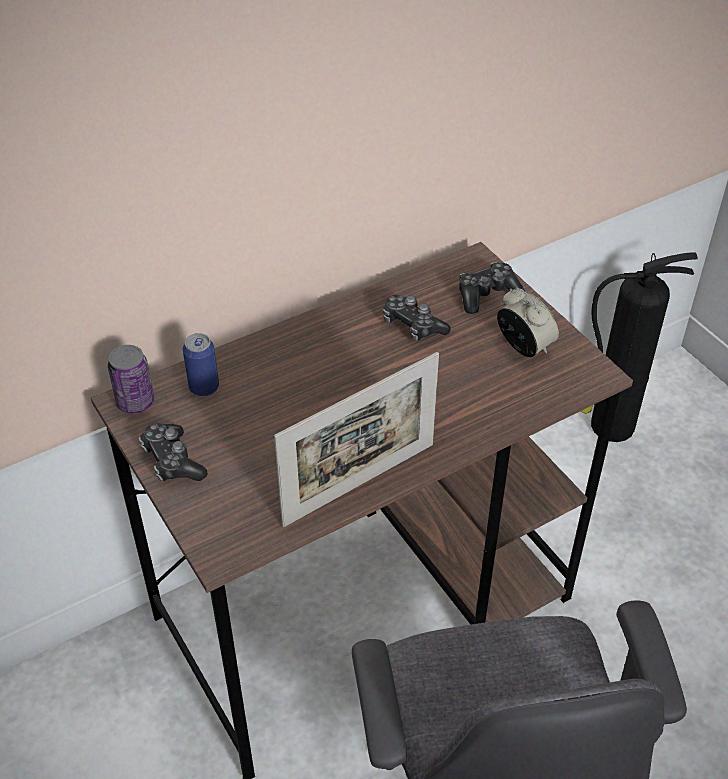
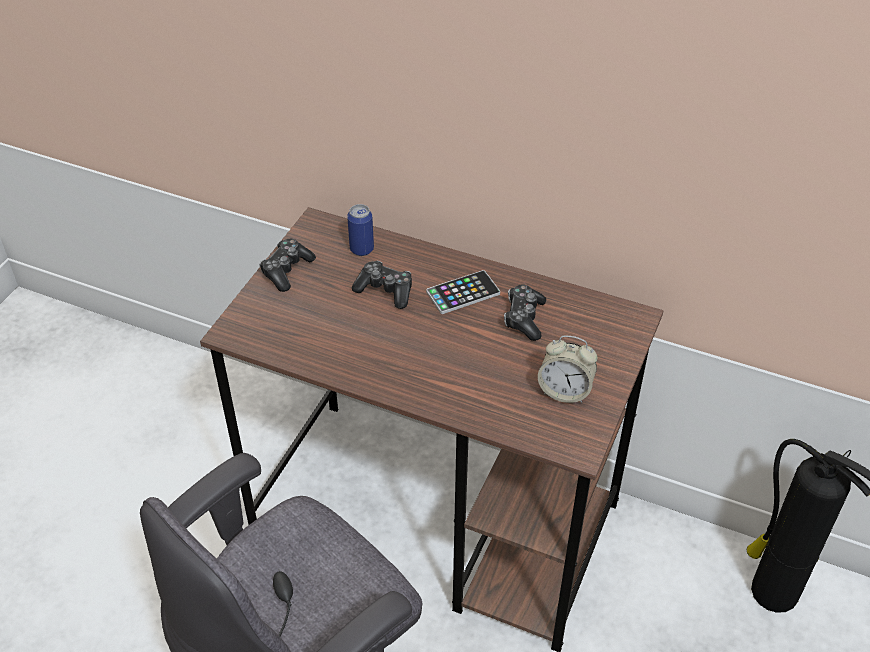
camera: 55 degrees right, 0 degrees up
can [108,345,154,413] -> none
picture frame [274,352,439,527] -> none
game controller [459,262,525,314] -> game controller moved to [352,261,412,309]
alarm clock [497,287,559,357] -> alarm clock turned 90 degrees clockwise [538,336,597,403]
none -> phone [426,270,500,314]

